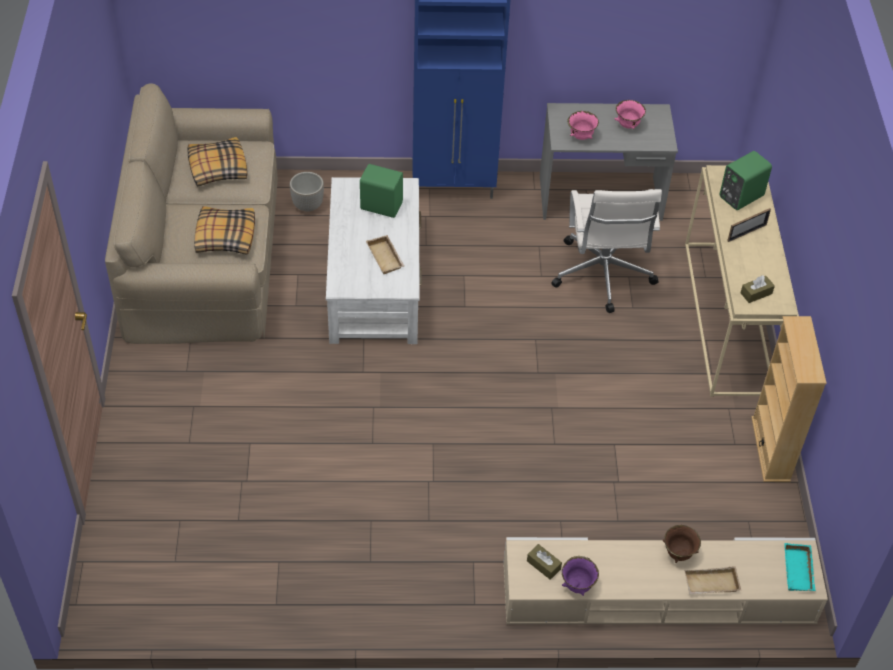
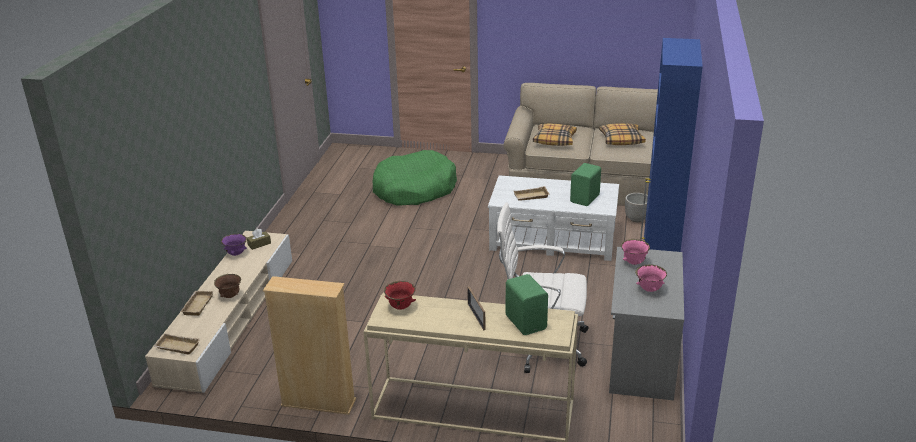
camera: 105 degrees right, 20 degrees down
brown tissue box [741,275,775,303] -> red bowl [384,281,416,310]
turquoise tray [784,543,816,591] -> beige tray [153,333,200,355]
none -> green dog bed [372,150,457,206]

